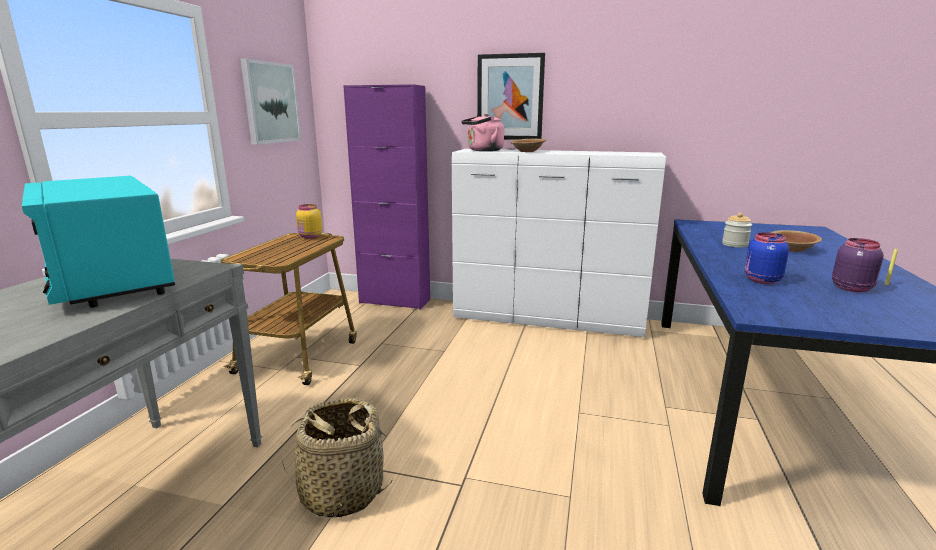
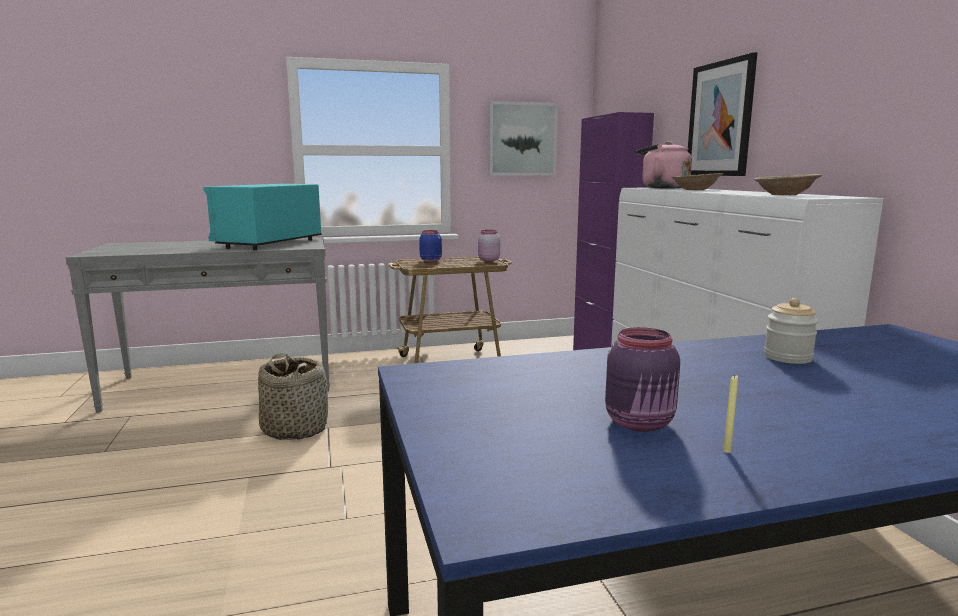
camera: 60 degrees right, 5 degrees down
yellow jar [296,204,322,239] -> pink jar [478,230,500,261]
blue jar [745,232,789,284] -> blue jar moved to [419,230,442,262]
brown bowl [770,230,822,252] -> brown bowl moved to [754,174,822,195]

